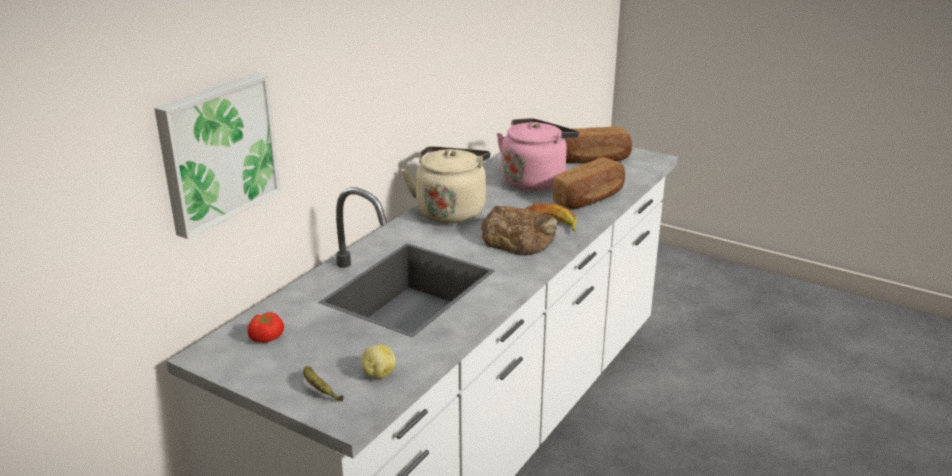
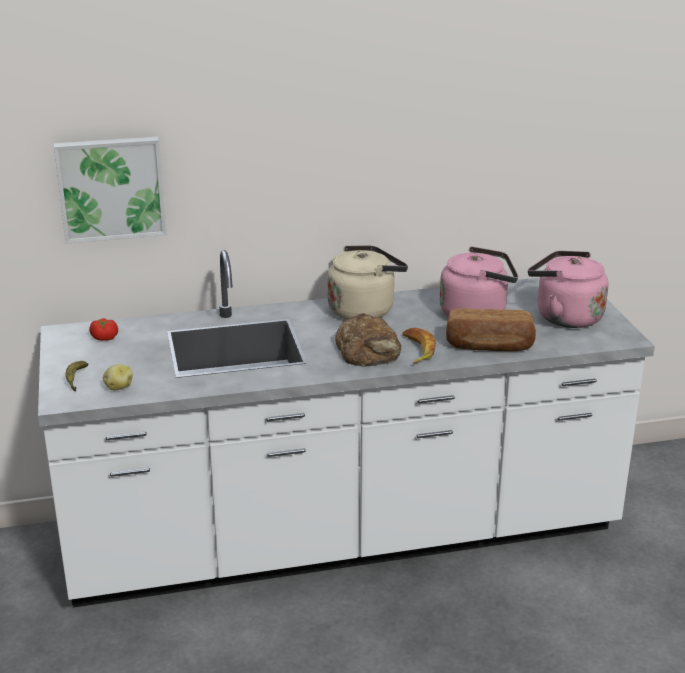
camera: 45 degrees right, 0 degrees up
bread [564,126,632,163] -> pink kettle [528,251,608,328]

